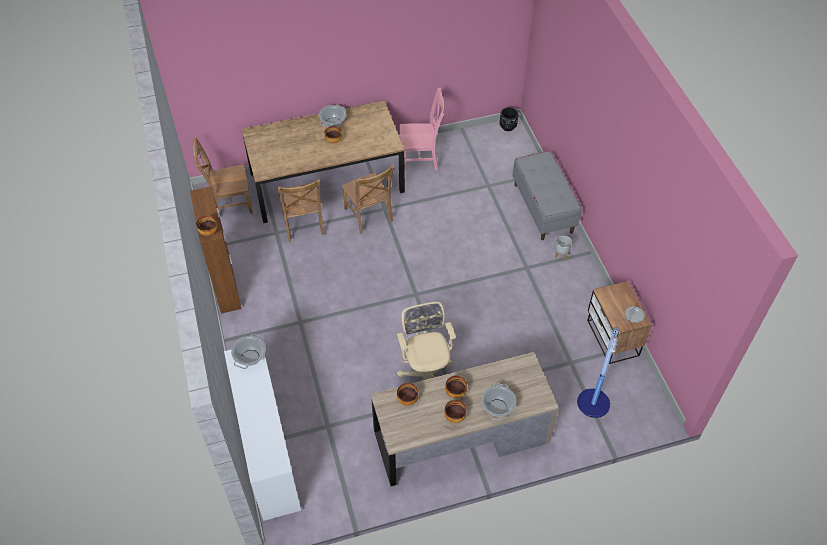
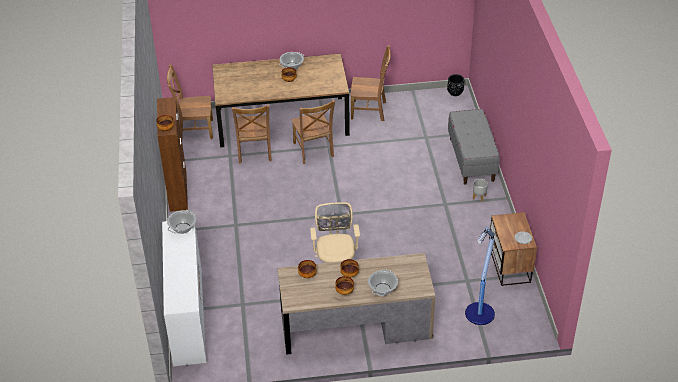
camera: 10 degrees right, 10 degrees down
pink chair [400,88,444,170] -> brown chair [350,45,391,121]

